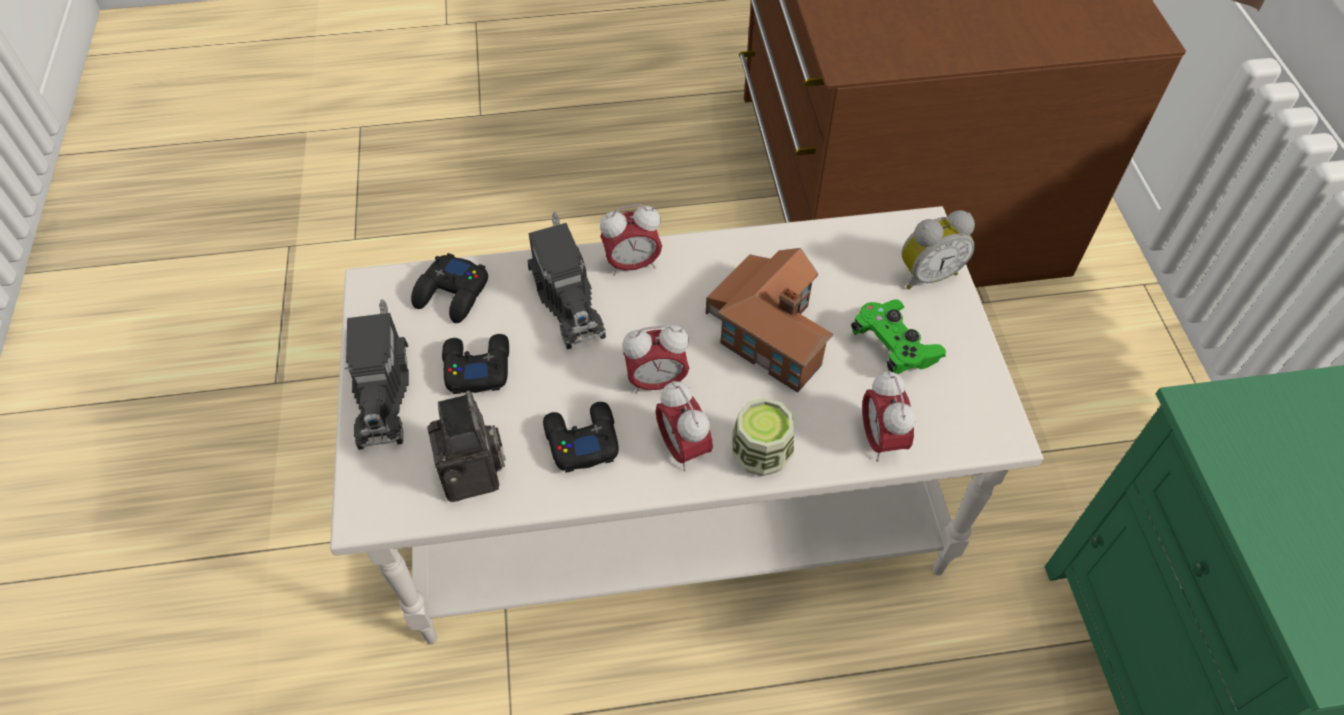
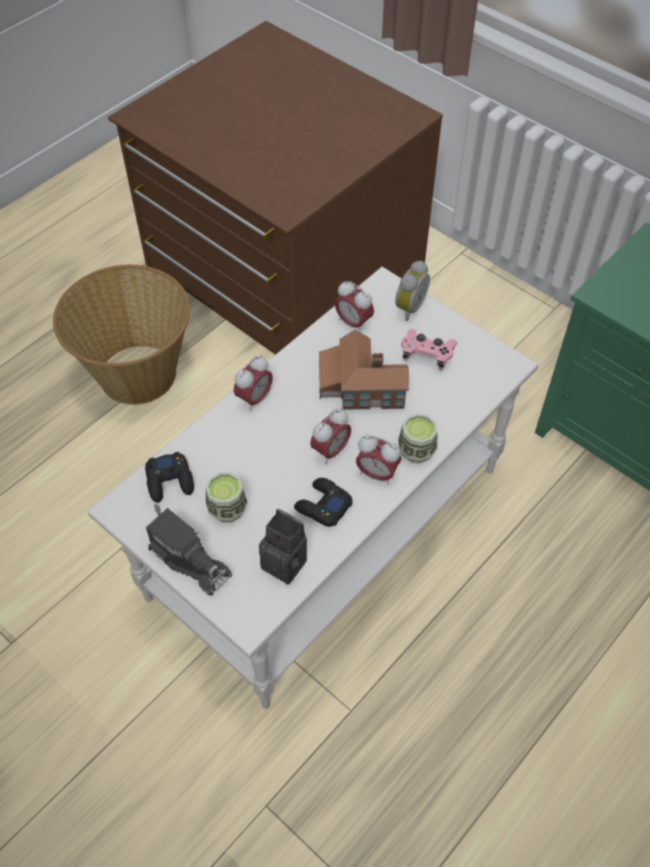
camera: 40 degrees left, 0 degrees up
black game controller [442,334,509,394] -> cup [206,473,248,522]
toy truck [527,212,606,350] -> none
green game controller [851,299,946,374] -> pink game controller [401,329,457,370]
alarm clock [862,370,916,462] -> alarm clock moved to [335,281,374,333]
none -> basket [53,265,190,405]

